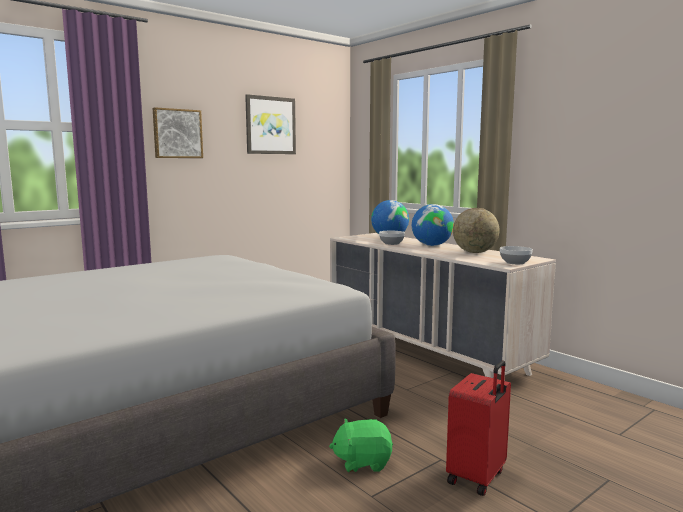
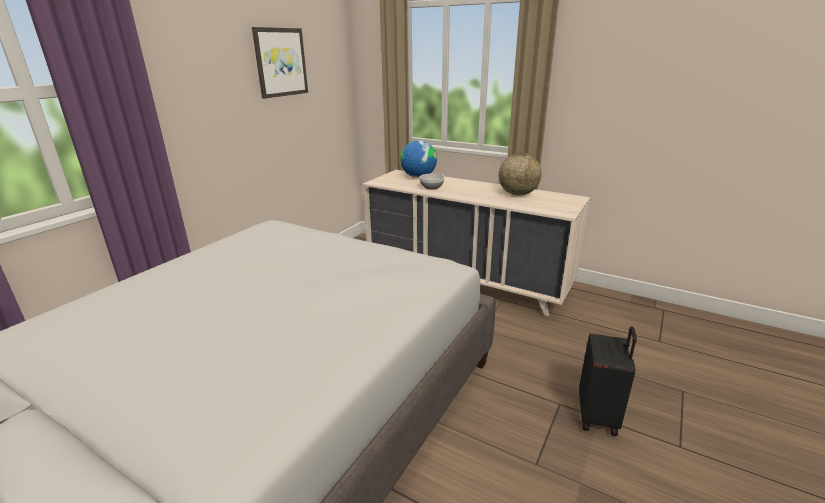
camera: 20 degrees left, 15 degrees up
picture [153,107,203,158] -> none
green plush toy [329,418,393,473] -> none
globe [412,204,454,246] -> none
red suitcase [446,360,511,496] -> black suitcase [579,326,637,436]
bowl [500,246,533,264] -> none

